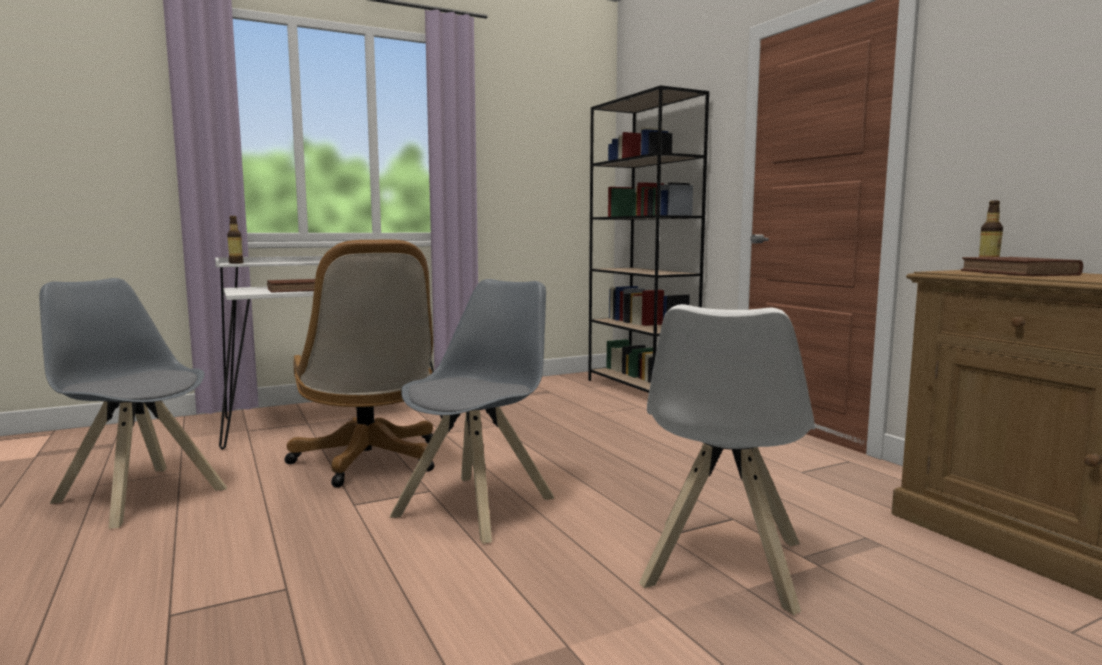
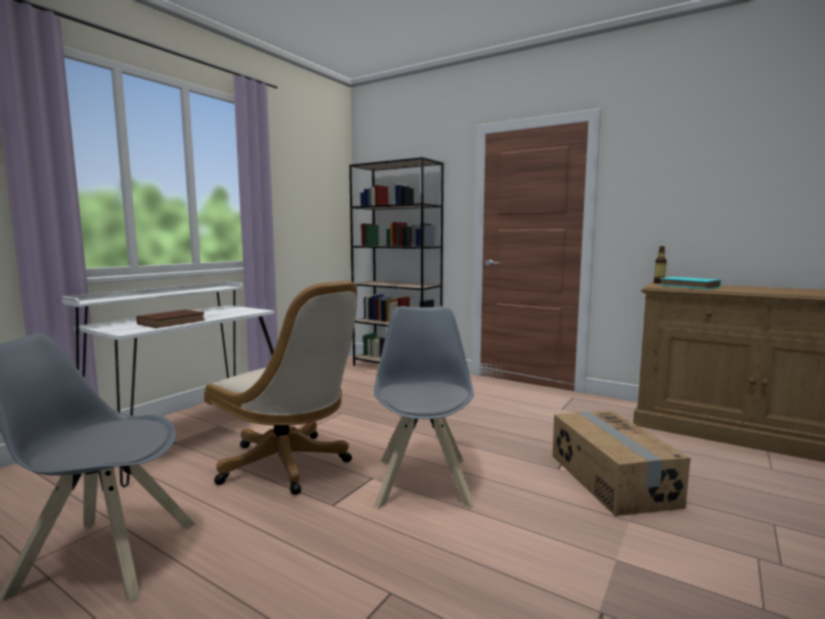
camera: 30 degrees left, 0 degrees up
bottle [227,216,243,264] -> none
white chair [639,304,815,615] -> cardboard box [553,410,691,516]
brown book [961,257,1083,276] -> turquoise book [660,277,721,289]

